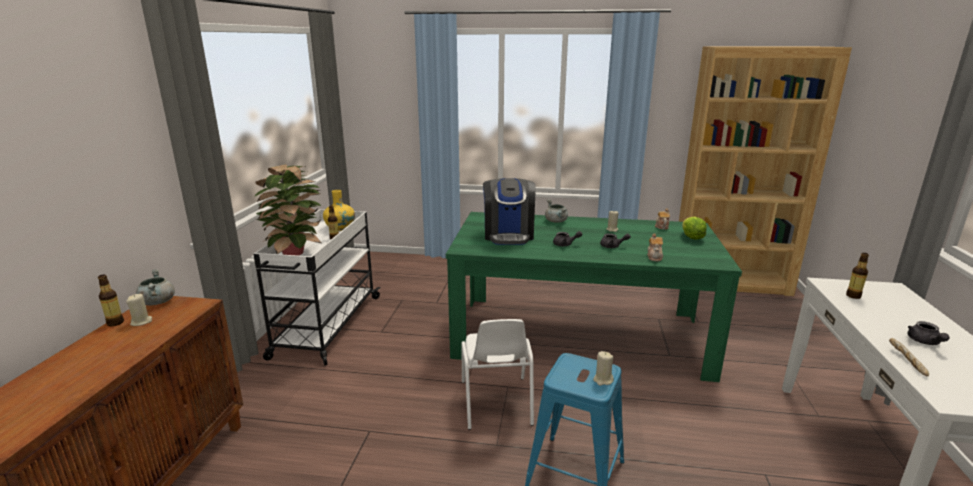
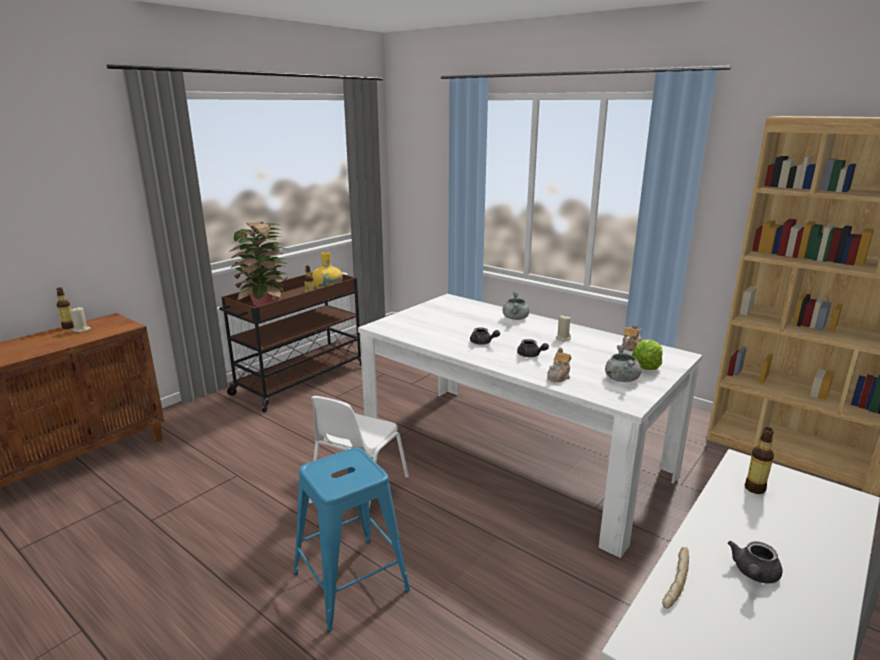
camera: 30 degrees right, 0 degrees up
grey cooking pot [136,269,175,306] -> grey cooking pot moved to [605,345,641,382]
white cart [253,209,380,366] -> brown cart [219,273,361,412]
green dining table [446,212,742,382] -> white dining table [358,294,703,558]
coffee machine [483,178,536,245] -> none
beige candle [593,351,614,386] -> none

